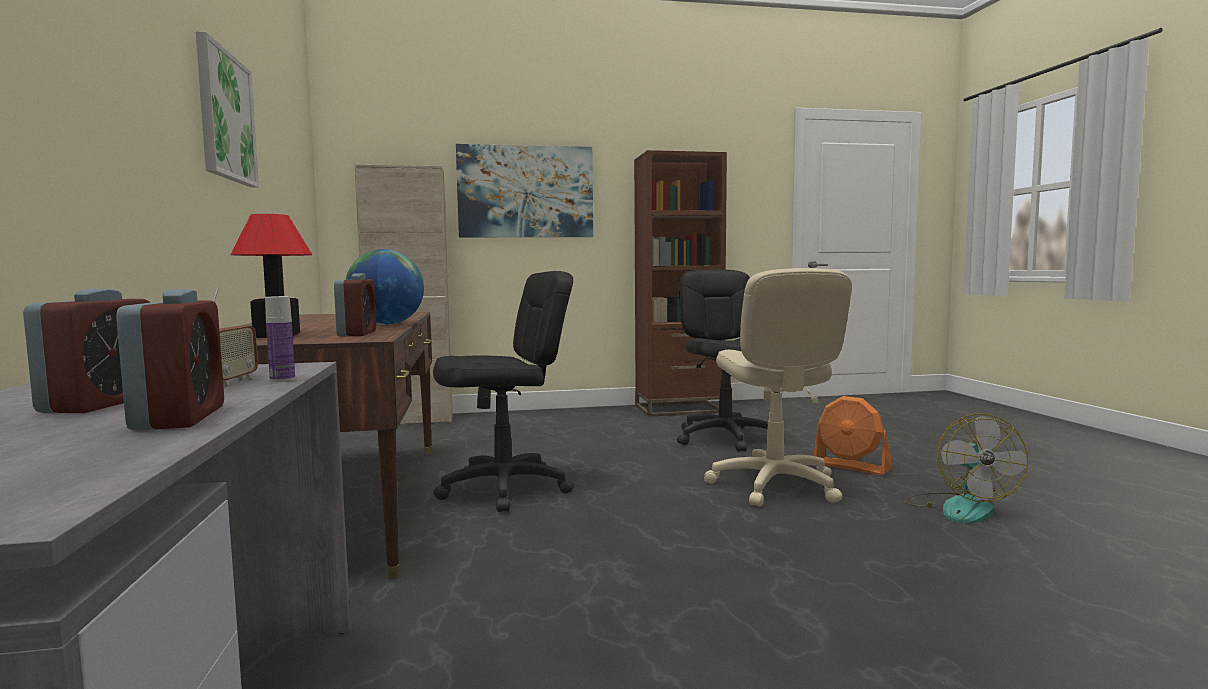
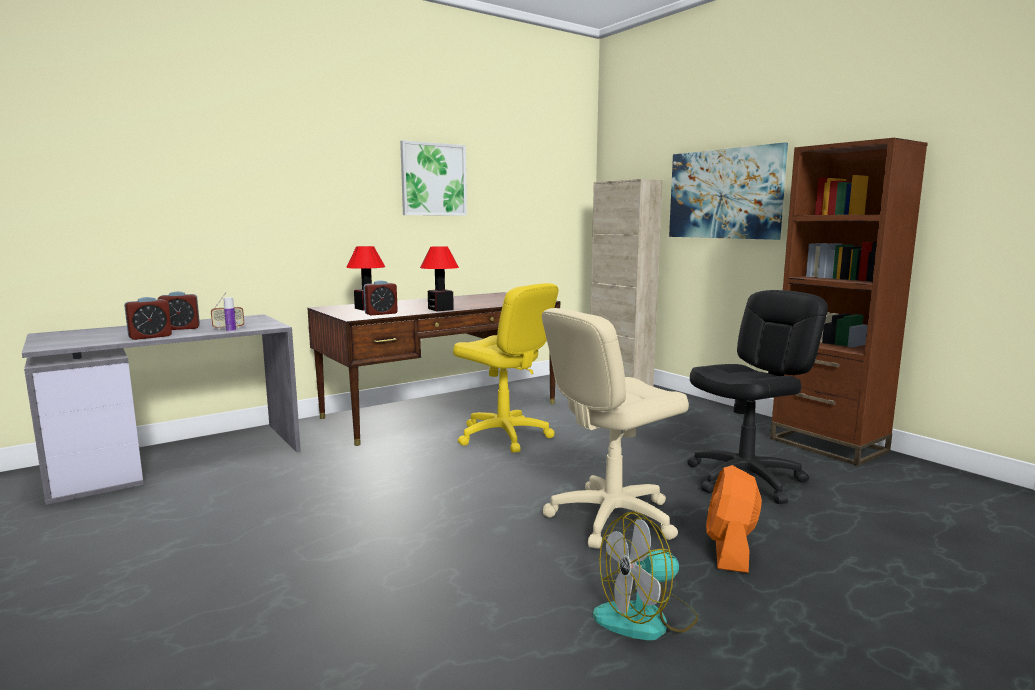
camera: 65 degrees right, 5 degrees up
globe [346,249,424,325] -> table lamp [420,246,459,311]
black office chair [433,271,574,512] -> yellow office chair [453,283,559,453]

